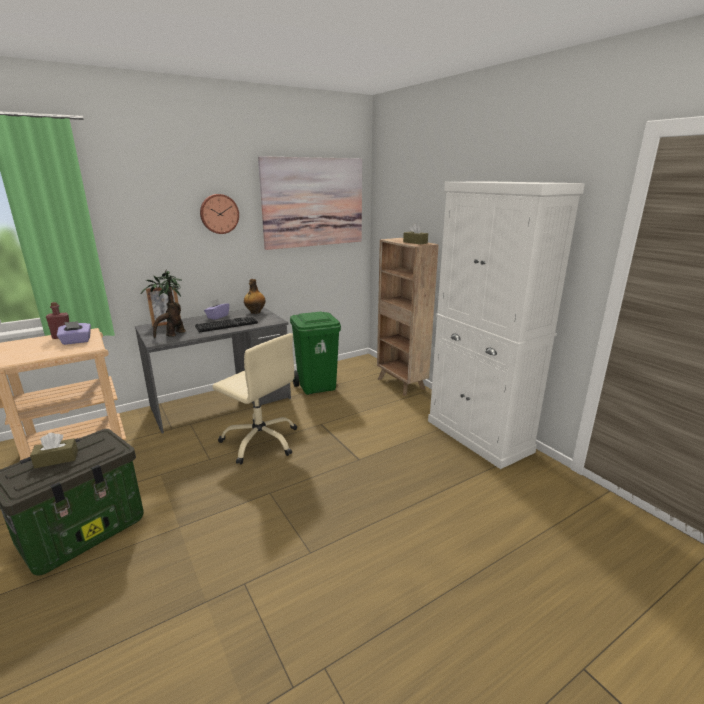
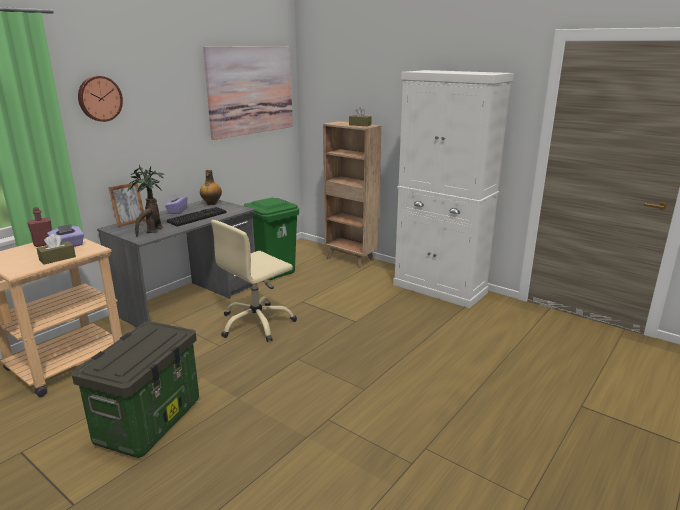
camera: 20 degrees left, 0 degrees up
brown tissue box [30,433,78,468] -> brown tissue box moved to [37,234,76,265]
wall clock [200,194,239,234] -> wall clock moved to [78,76,123,122]
beige office chair [212,333,297,465] -> beige office chair turned 120 degrees clockwise [211,220,297,342]

